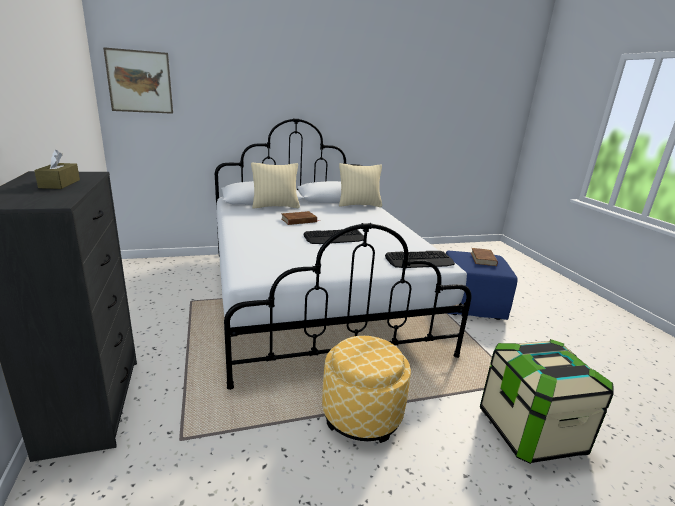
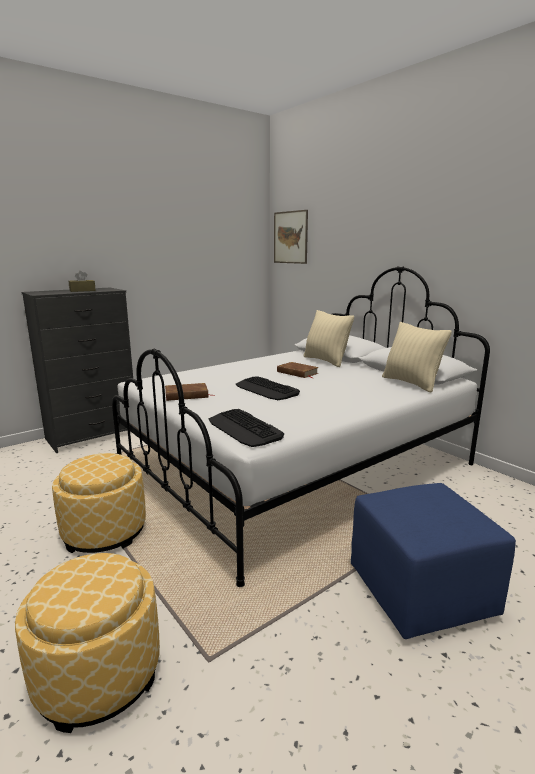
camera: 70 degrees right, 5 degrees down
brown book [471,248,498,266] -> brown book moved to [165,383,215,401]
storage box [480,339,614,464] -> ottoman [15,553,160,733]

